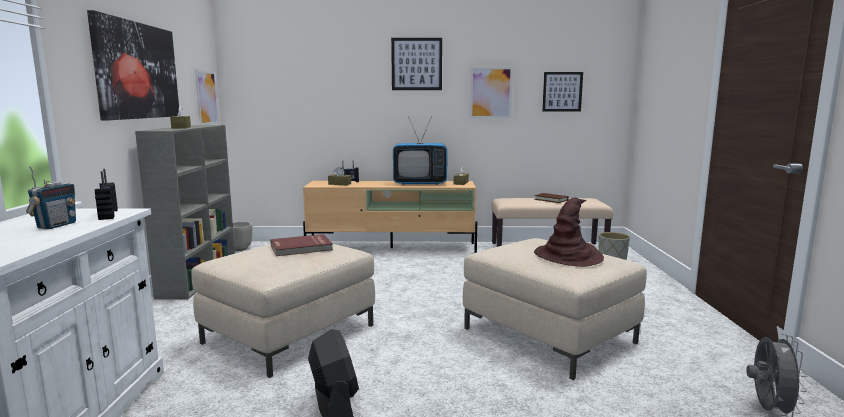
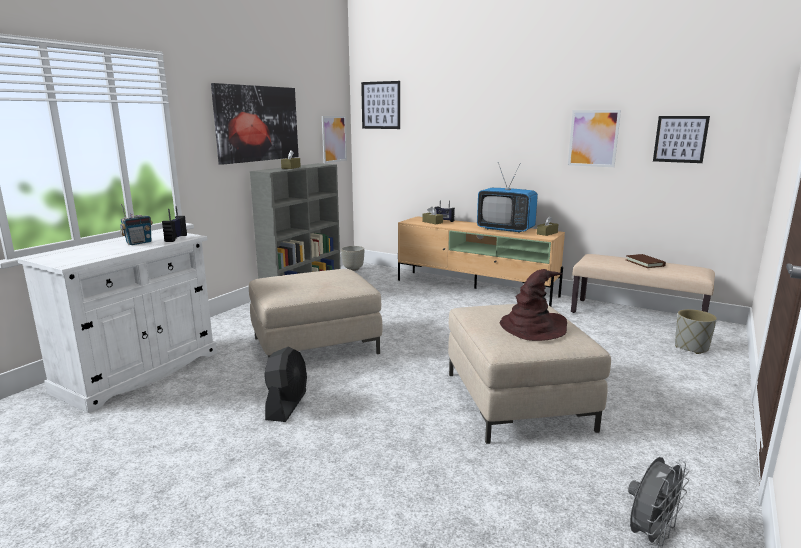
camera: 30 degrees right, 5 degrees up
red book [271,234,333,256] -> none
picture [391,38,442,90] -> picture moved to [361,81,400,129]

